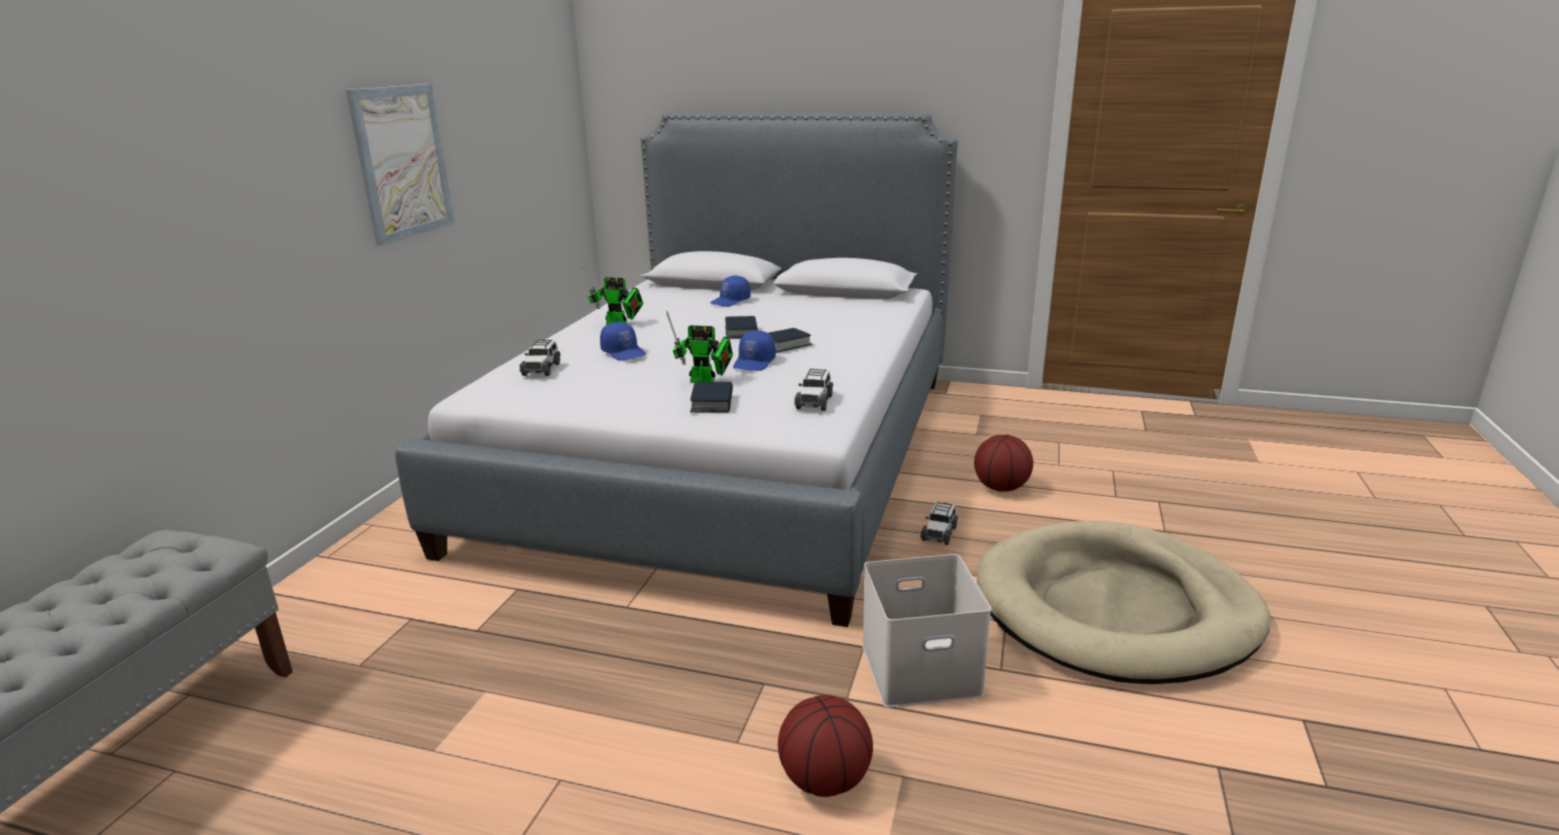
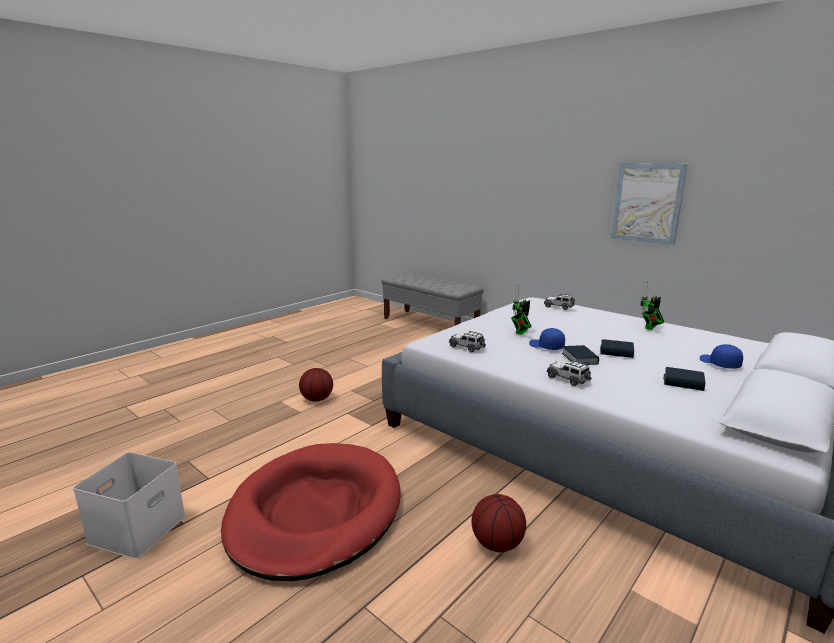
camera: 115 degrees right, 5 degrees down
blue cap [600,322,646,361] -> none
book [690,382,733,413] -> book moved to [664,367,706,391]
white storage box [862,554,991,707] -> white storage box moved to [73,452,186,559]
toy car [920,501,958,545] -> toy car moved to [546,360,591,386]
beige dog bed [977,521,1271,684] -> red dog bed [221,443,401,581]

